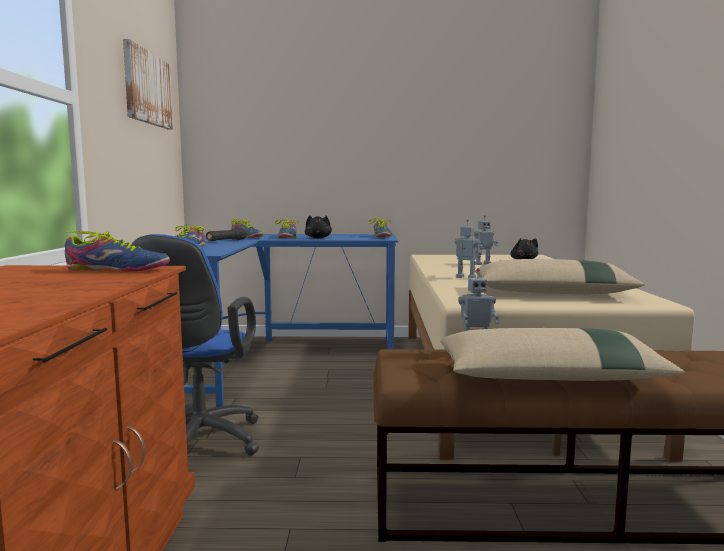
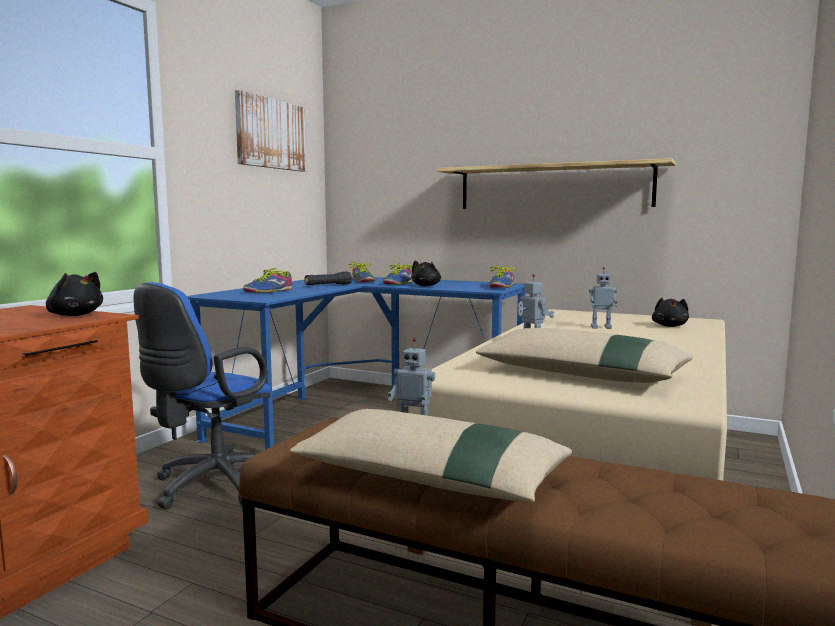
camera: 25 degrees right, 0 degrees up
shoe [65,231,170,272] -> black plush toy [46,272,103,316]
none -> shelf [437,158,676,209]

